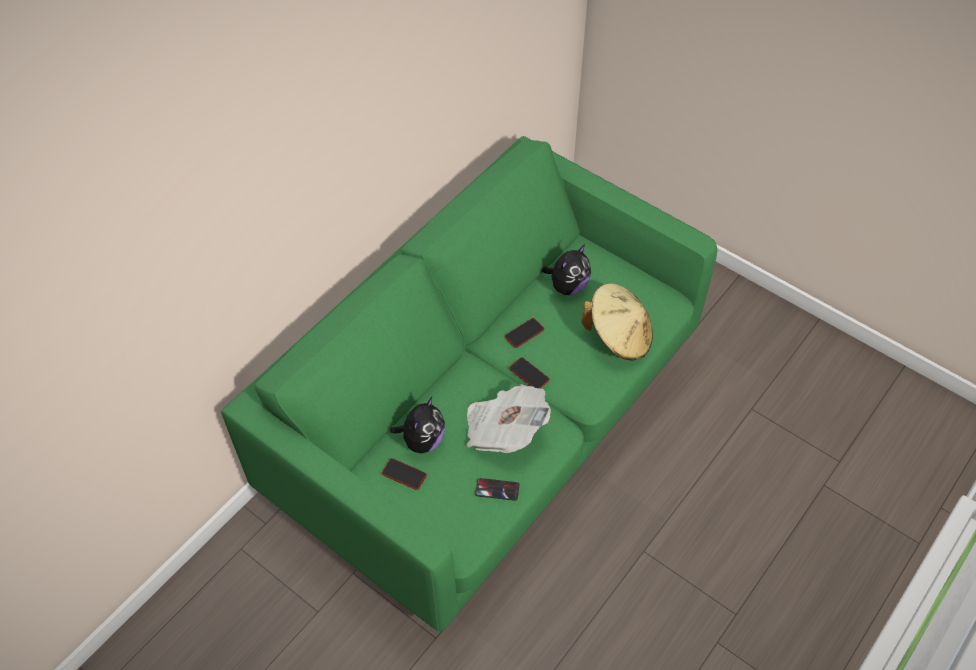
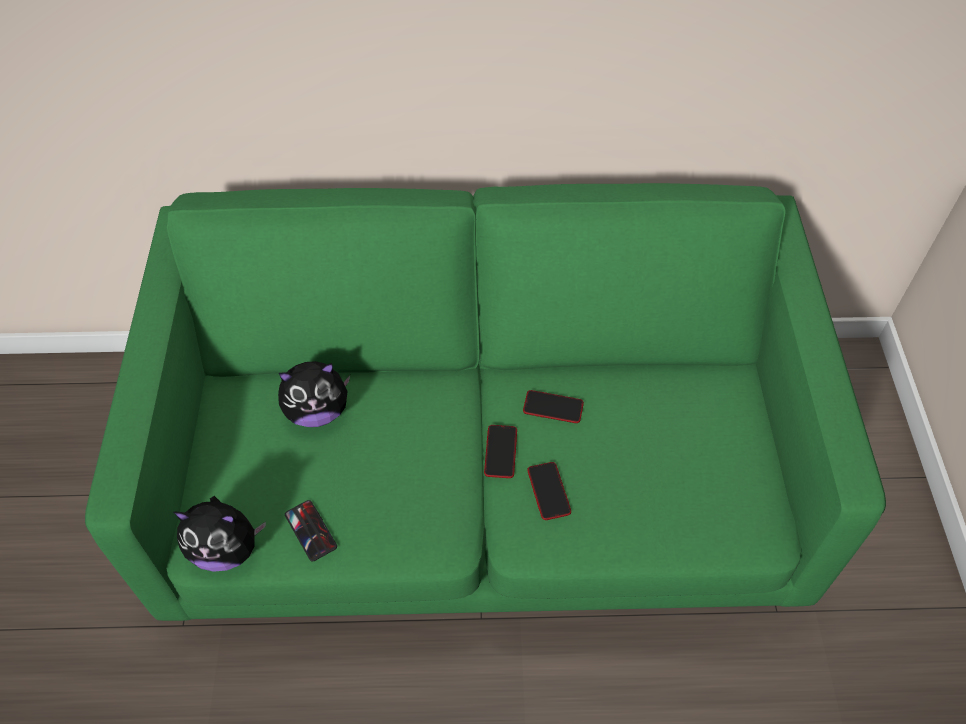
camera: 50 degrees right, 0 degrees up
phone [382,458,427,490] -> phone moved to [527,462,571,520]
newspaper [467,384,551,453] -> none
plush toy [542,244,591,295] -> plush toy moved to [173,496,266,572]
beige hat [582,283,653,361] -> none

